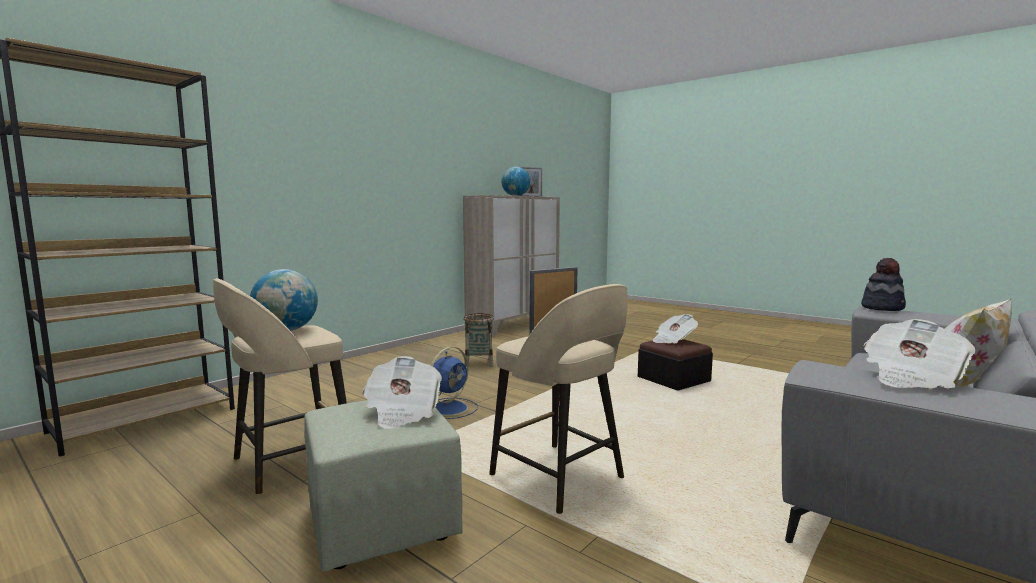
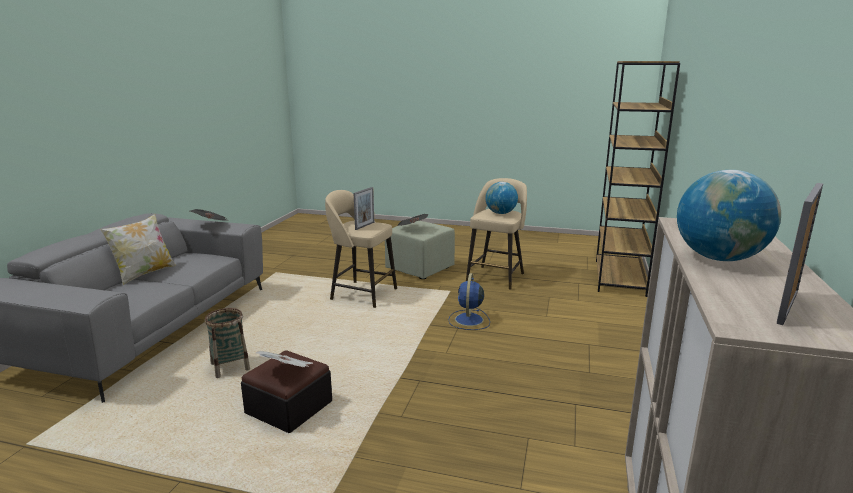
camera: 155 degrees right, 10 degrees up
basket [463,313,494,368] -> basket moved to [205,308,250,378]
hat [861,258,906,311] -> none

